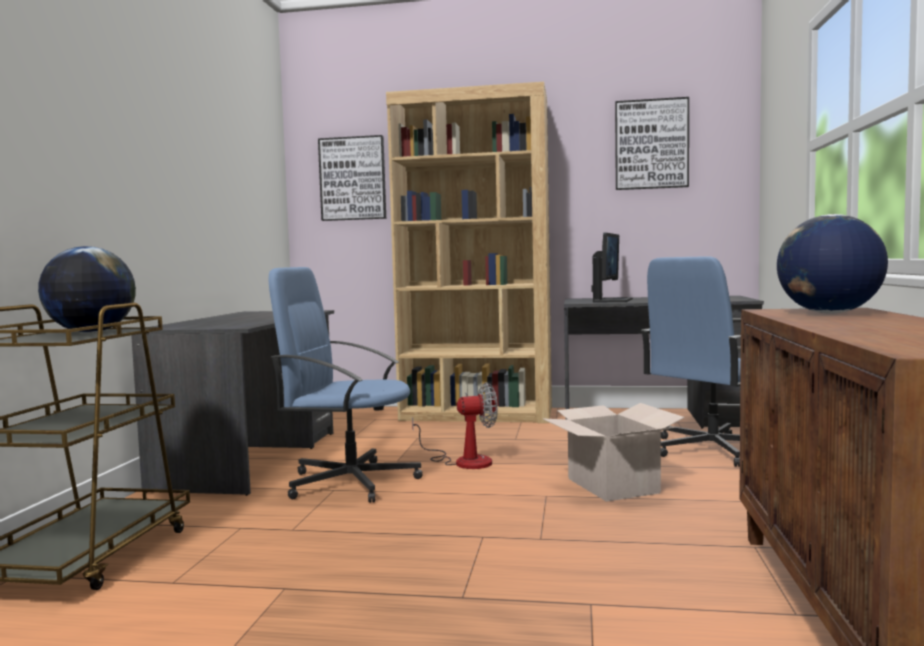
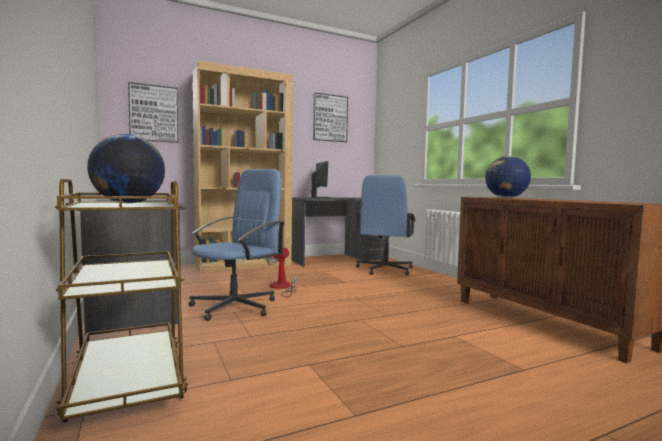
camera: 35 degrees left, 0 degrees up
blue office chair [268,267,423,503] -> blue office chair turned 150 degrees clockwise [188,169,284,321]
fan [412,382,498,469] -> fan turned 120 degrees counterclockwise [265,246,297,297]
cardboard box [542,403,685,502] -> none

